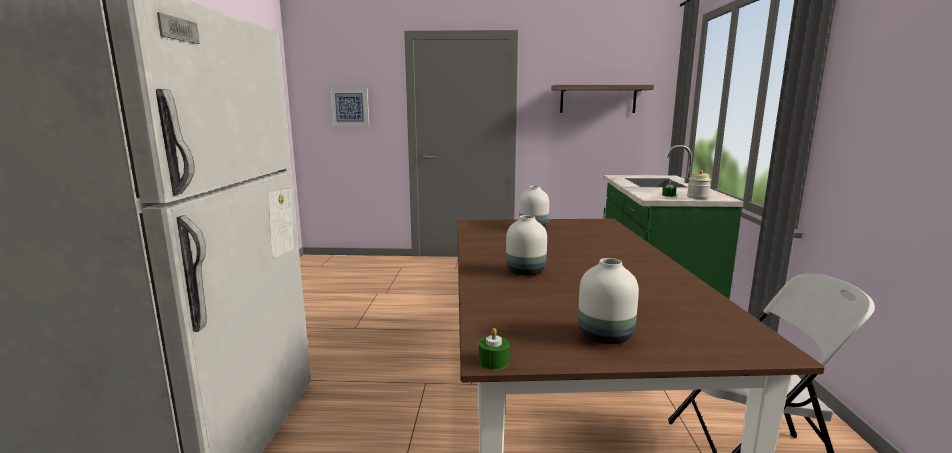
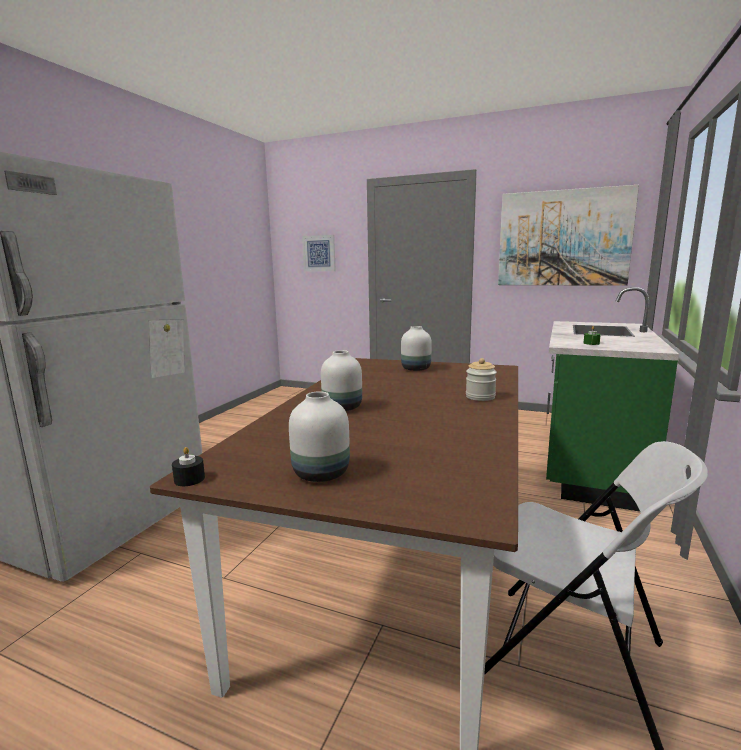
camera: 20 degrees right, 0 degrees up
green candle [479,328,509,369] -> black candle [172,447,205,486]
shelf [551,85,654,113] -> picture [498,185,639,286]
jar [687,170,711,199] -> jar moved to [466,358,497,401]

